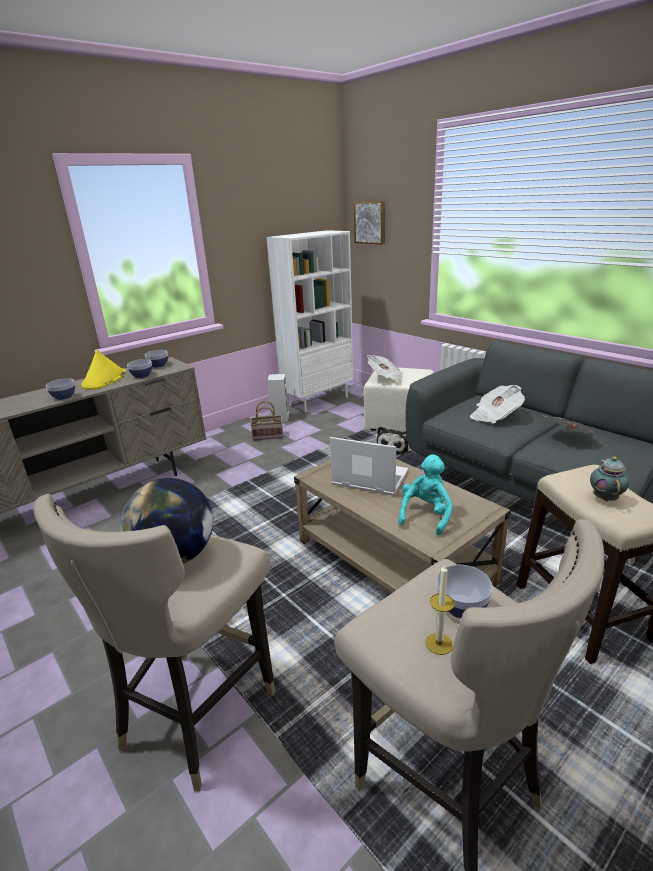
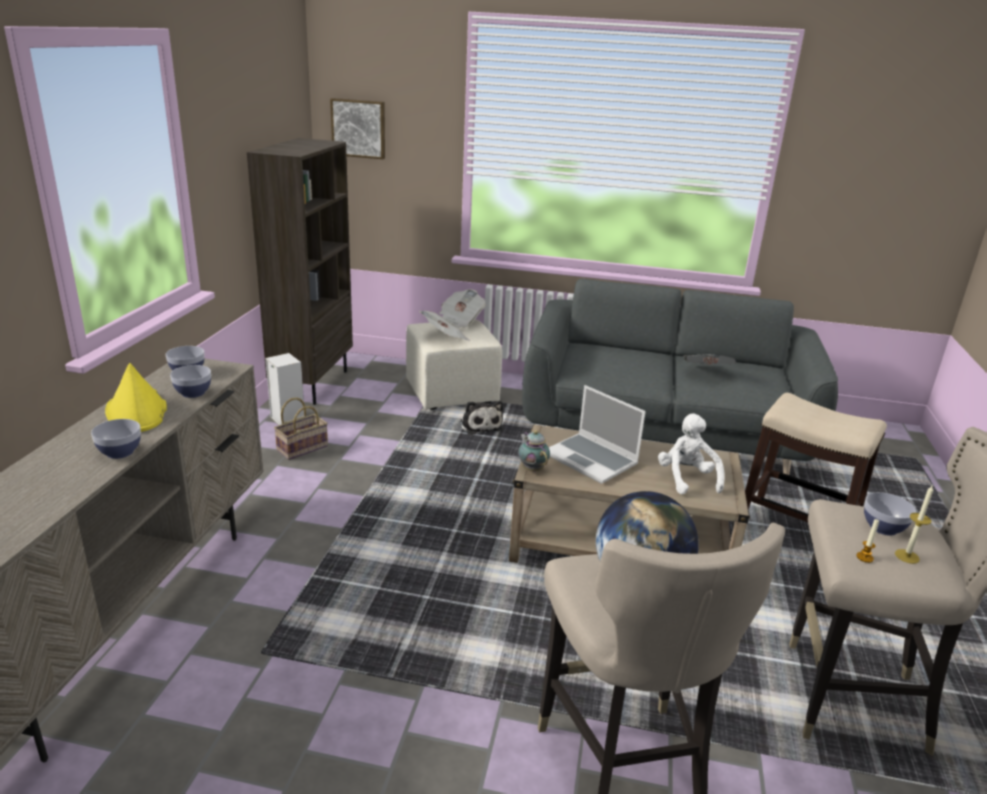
camera: 40 degrees left, 0 degrees up
white bookcase [266,230,354,413] -> brown bookcase [247,138,353,405]
laptop [330,437,408,495] -> laptop turned 120 degrees counterclockwise [549,385,646,484]
turquoise plush toy [398,454,453,535] -> white plush toy [658,413,725,495]
newspaper [470,385,525,423] -> newspaper moved to [439,289,485,328]
teapot [590,456,629,501] -> teapot moved to [518,430,550,472]
none -> candle [856,519,879,563]

